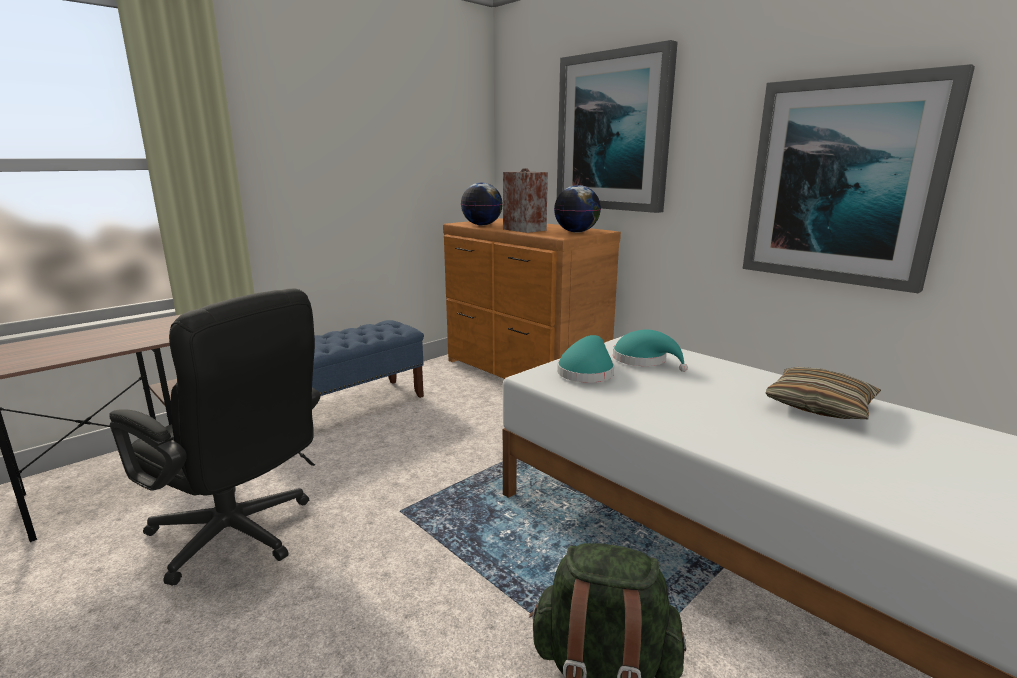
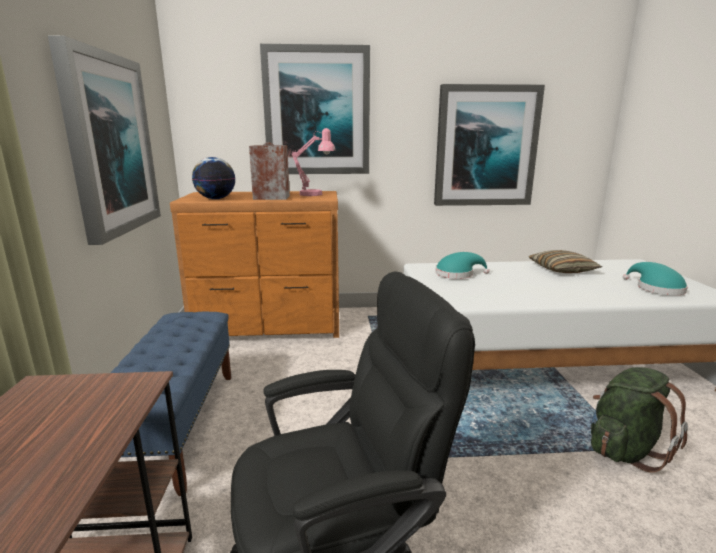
camera: 50 degrees left, 0 degrees up
globe [554,185,601,233] -> pink table lamp [292,128,336,196]
turquoise hat [557,335,614,383] -> turquoise hat moved to [623,262,688,295]
none -> picture [48,35,161,245]

